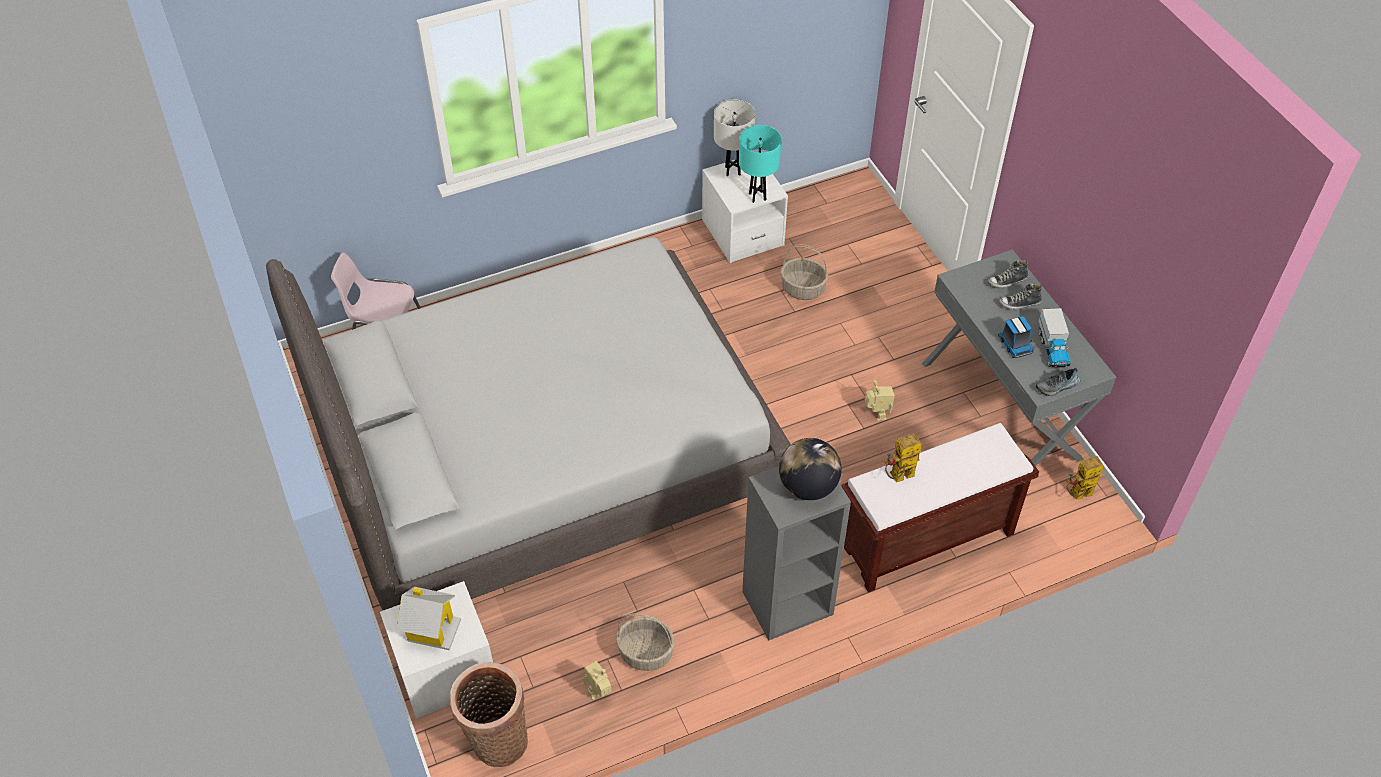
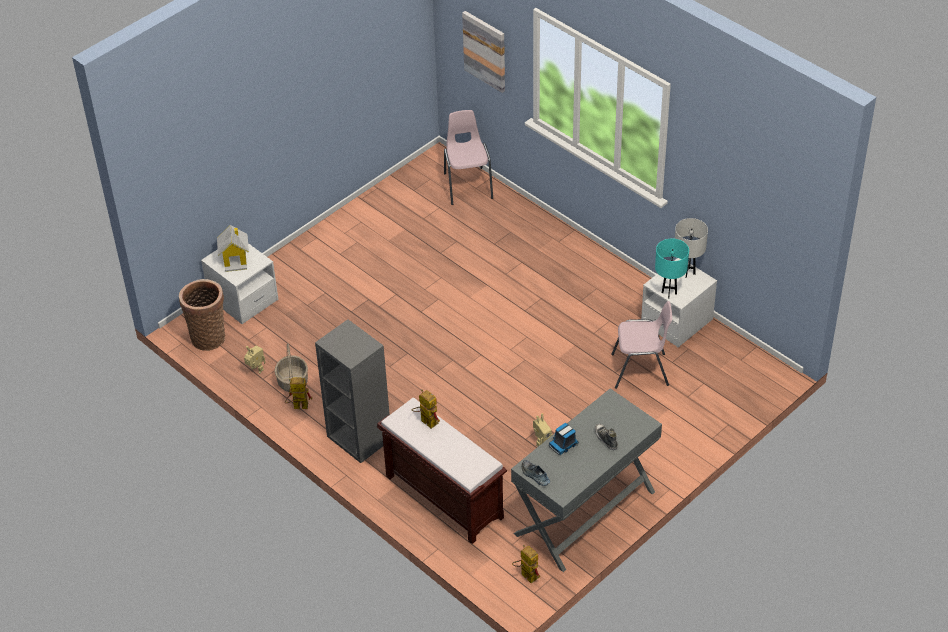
camera: 70 degrees right, 5 degrees down
grey bed [266,237,791,610] -> none
globe [779,438,842,500] -> none
basket [781,244,828,300] -> pink chair [611,301,672,389]
shoe [987,260,1028,289] -> none
toy truck [1038,308,1070,368] -> none
none -> toy robot [285,378,312,409]
none -> picture [462,11,505,93]

